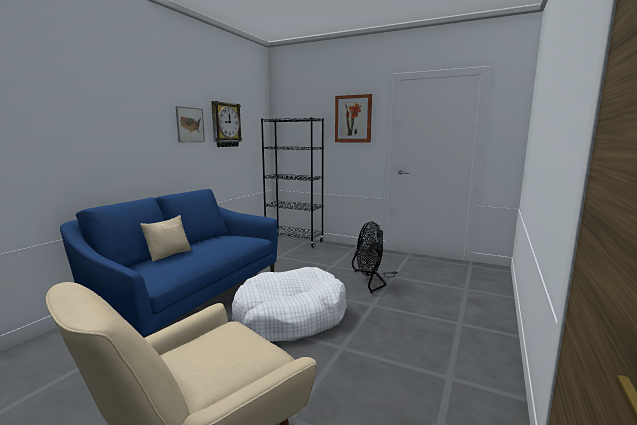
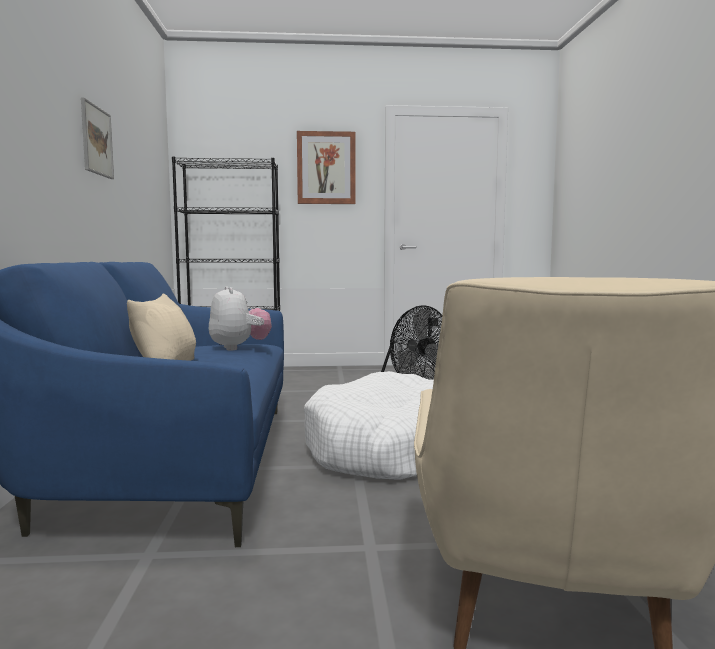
camera: 30 degrees left, 5 degrees down
wall clock [211,101,242,147] -> none
none -> plush toy [209,286,272,351]

